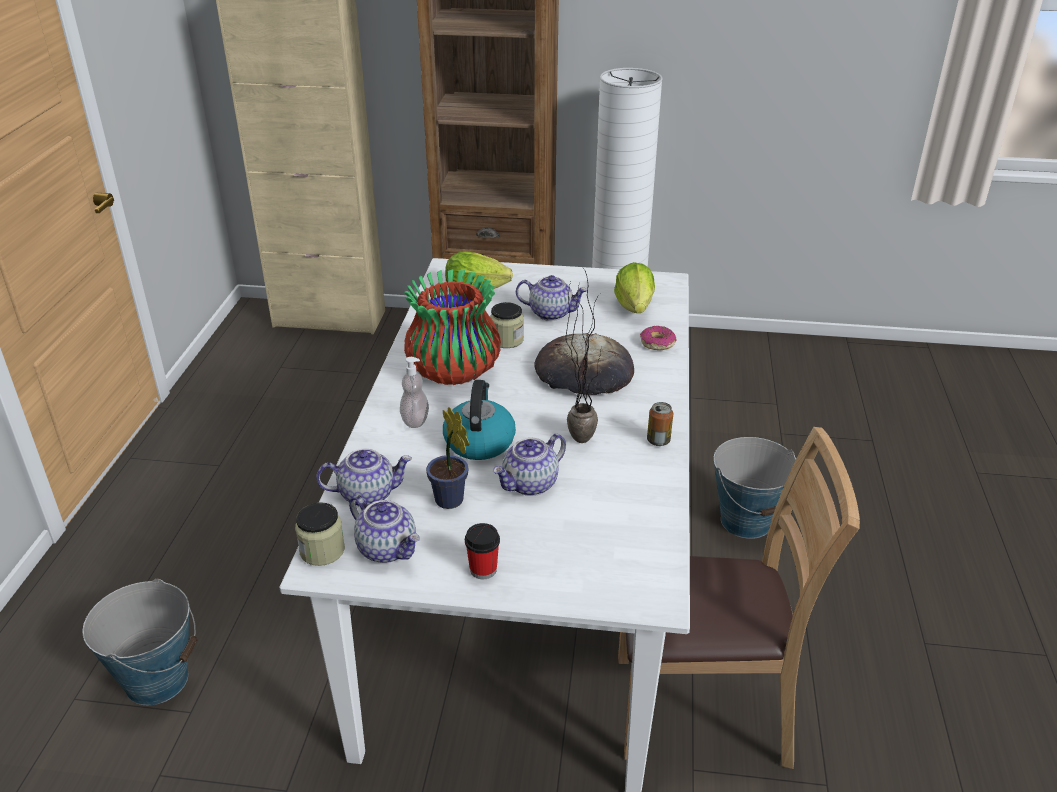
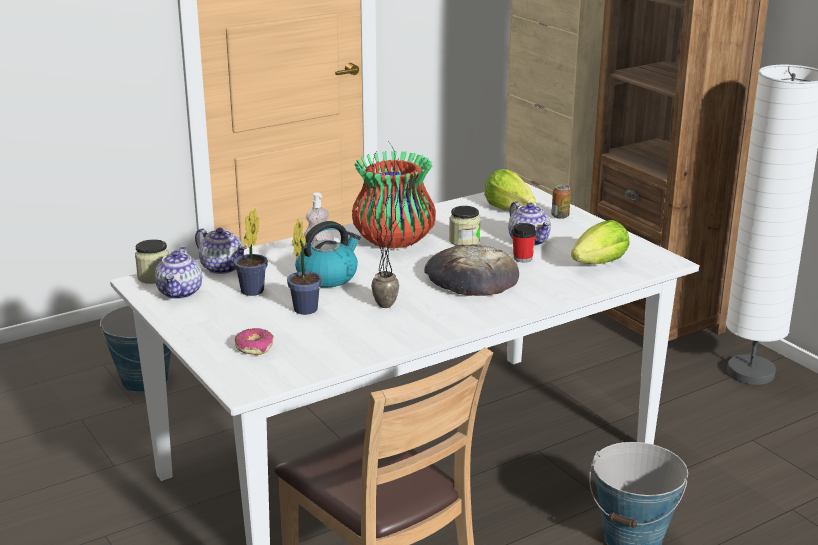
camera: 50 degrees right, 10 degrees down
cup [465,523,500,579] -> cup moved to [512,223,536,262]
teapot [493,433,566,496] -> potted plant [287,219,322,315]
donut [640,326,676,350] -> donut moved to [235,328,274,355]
can [647,402,673,446] -> can moved to [551,185,571,219]

